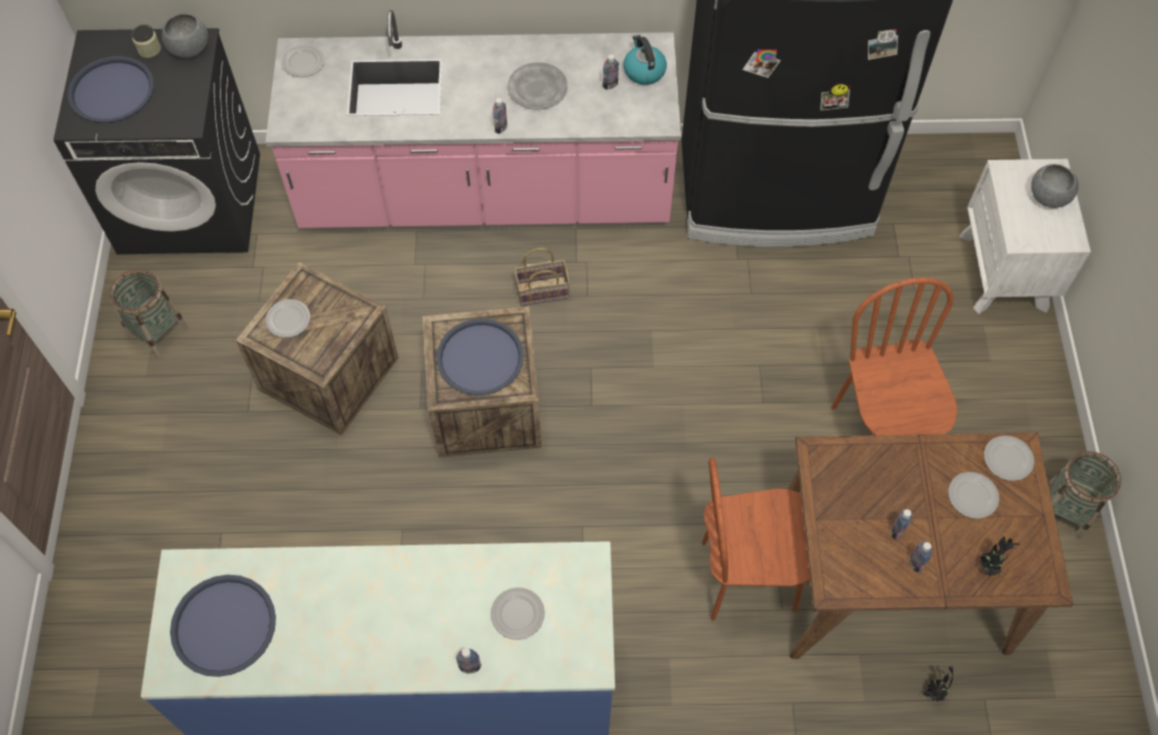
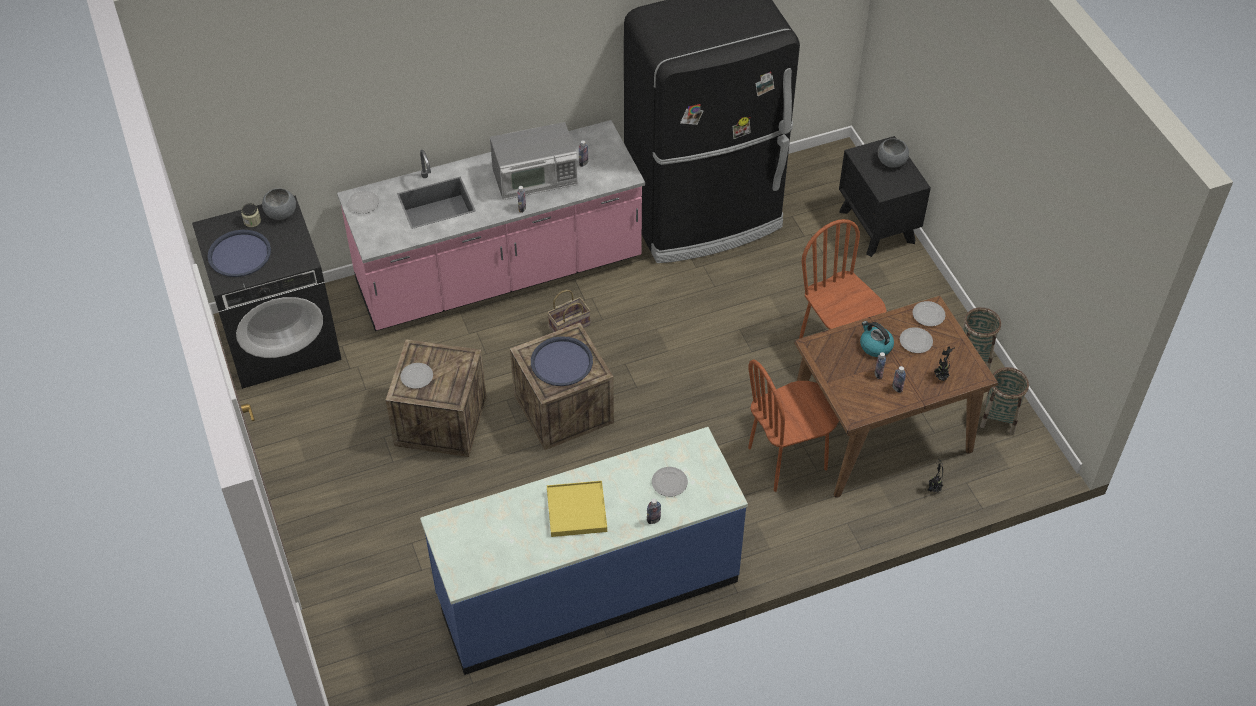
camera: 20 degrees left, 10 degrees down
basket [109,269,188,357] -> basket moved to [980,367,1029,435]
blue tray [170,575,276,677] -> none
grey plate [507,62,568,110] -> microwave [490,122,578,200]
kettle [623,34,667,85] -> kettle moved to [860,321,894,357]
white nightstand [960,159,1091,314] -> black nightstand [839,136,931,257]
none -> yellow tray [547,481,607,537]

